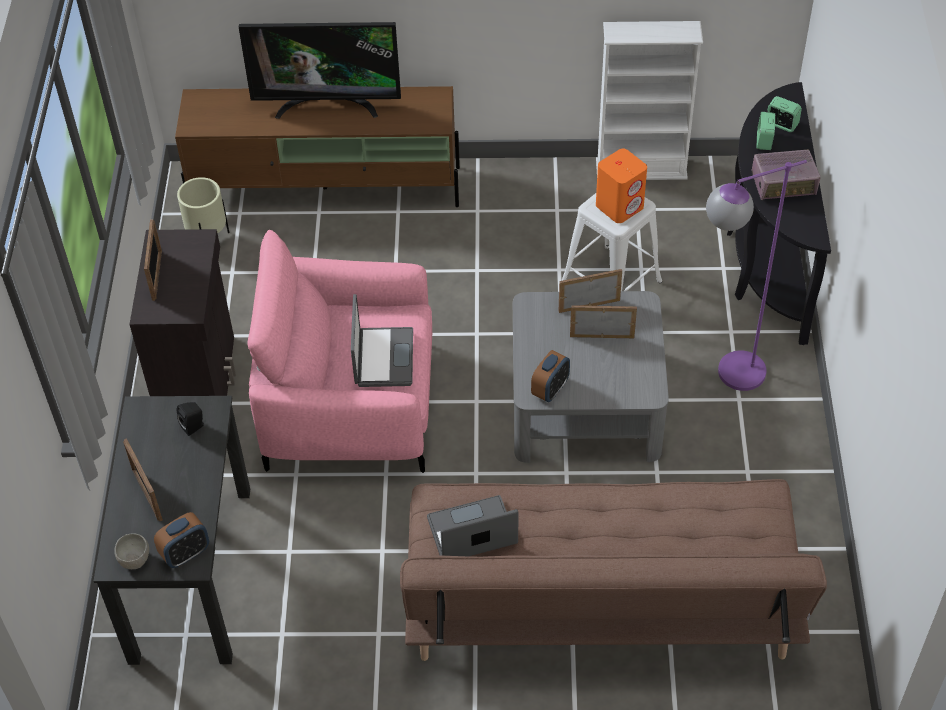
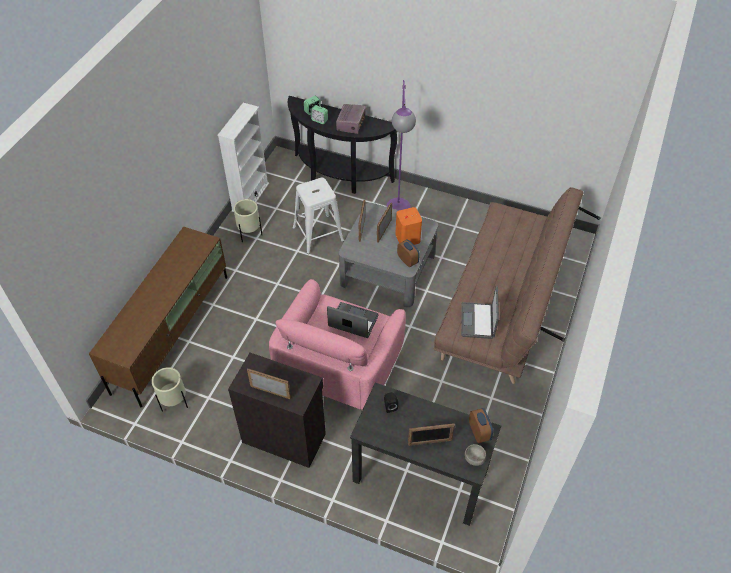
camera: 70 degrees left, 0 degrees up
television [239,22,401,119] -> none
orange speaker [596,149,647,223] -> orange speaker moved to [395,207,422,245]
none -> beige planter [233,199,262,243]

